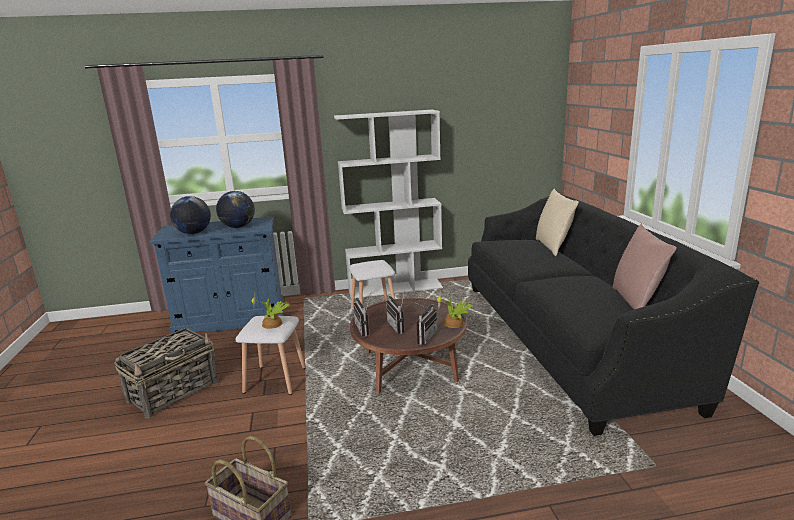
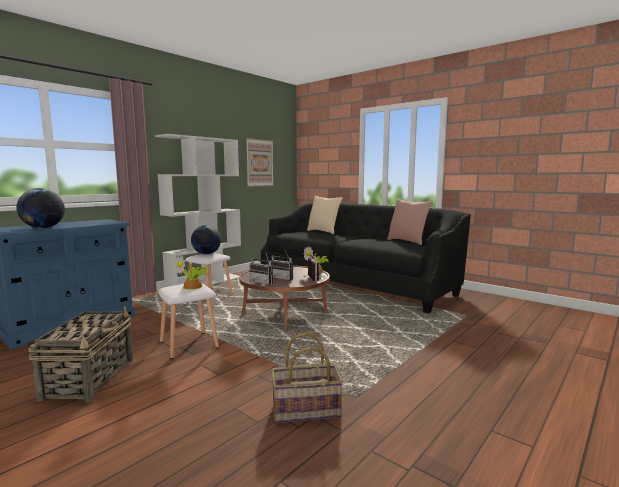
camera: 40 degrees left, 10 degrees down
globe [216,191,255,228] -> globe moved to [191,225,221,254]
none -> picture [246,138,274,187]

